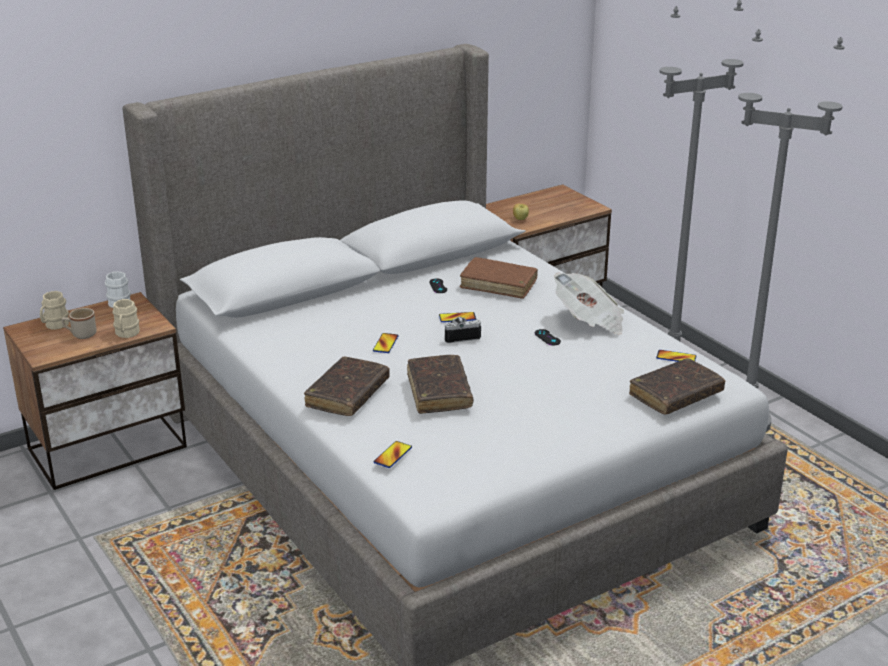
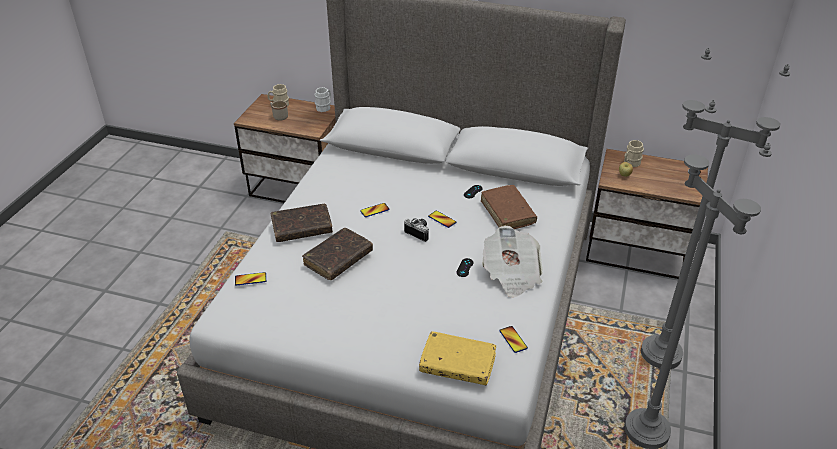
camera: 50 degrees right, 10 degrees up
beige mug [113,299,140,338] -> beige mug moved to [624,140,644,167]
brown book [629,358,725,415] -> yellow book [419,331,496,385]

